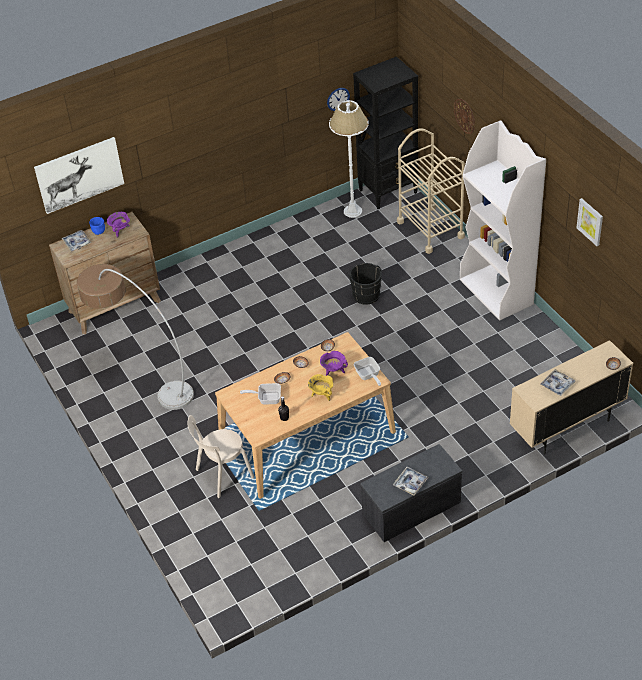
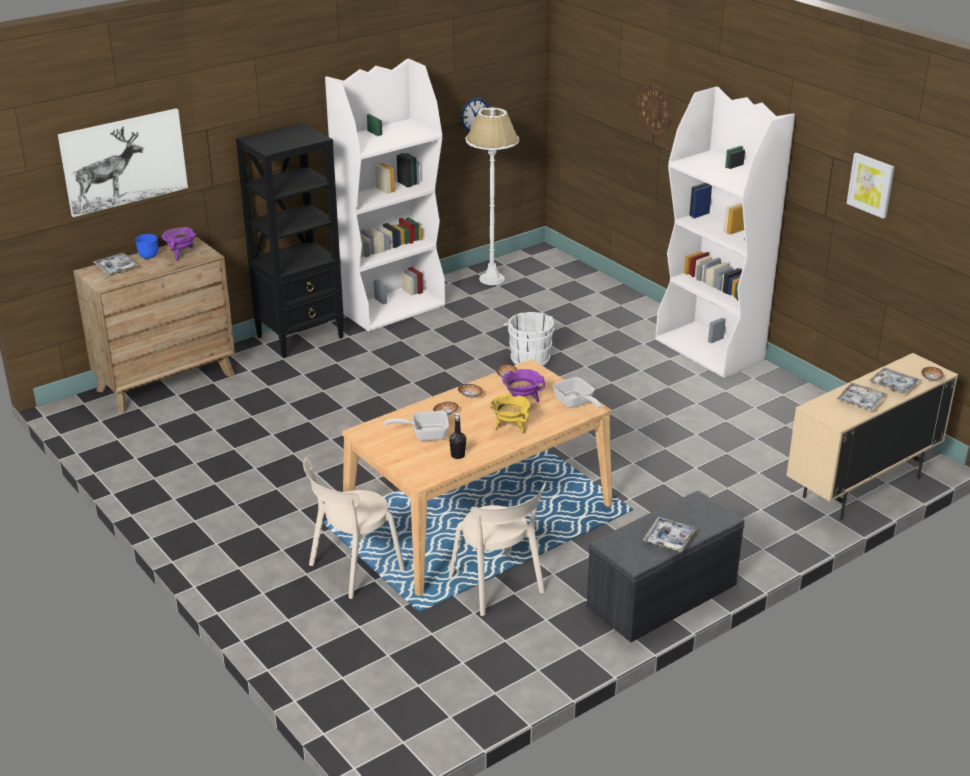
camera: 10 degrees left, 15 degrees down
floor lamp [77,264,194,410] -> none
black bucket [347,263,382,305] -> white bucket [503,312,554,366]
black bookcase [353,57,418,209] -> black bookcase moved to [236,123,344,358]
beige cart [397,128,465,254] -> none
none -> white bookcase [325,58,445,332]
none -> beige chair [449,482,546,616]
none -> tray [868,368,921,394]

